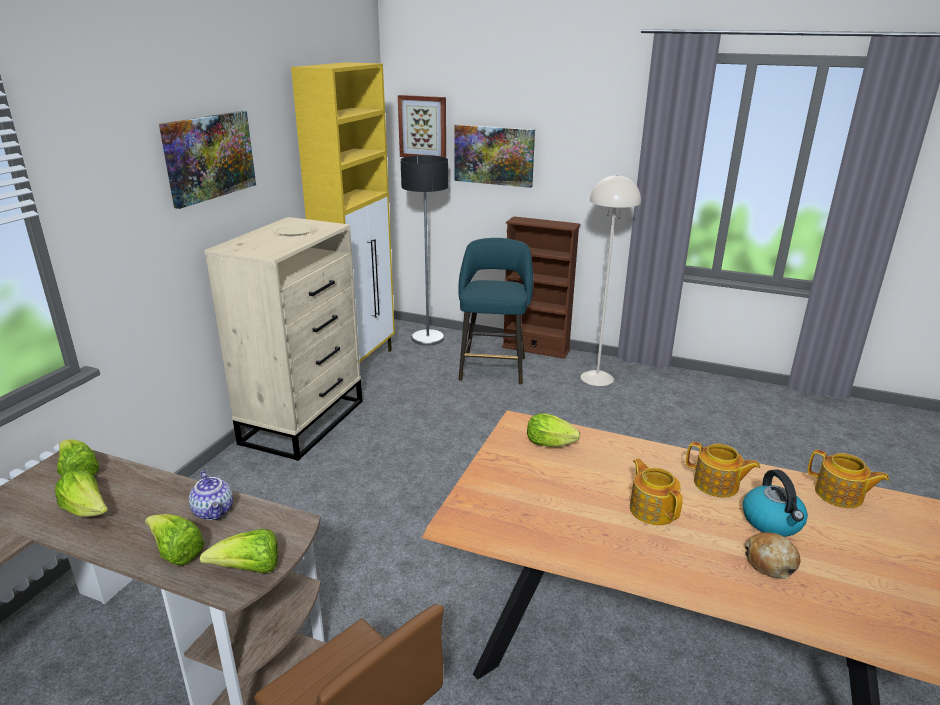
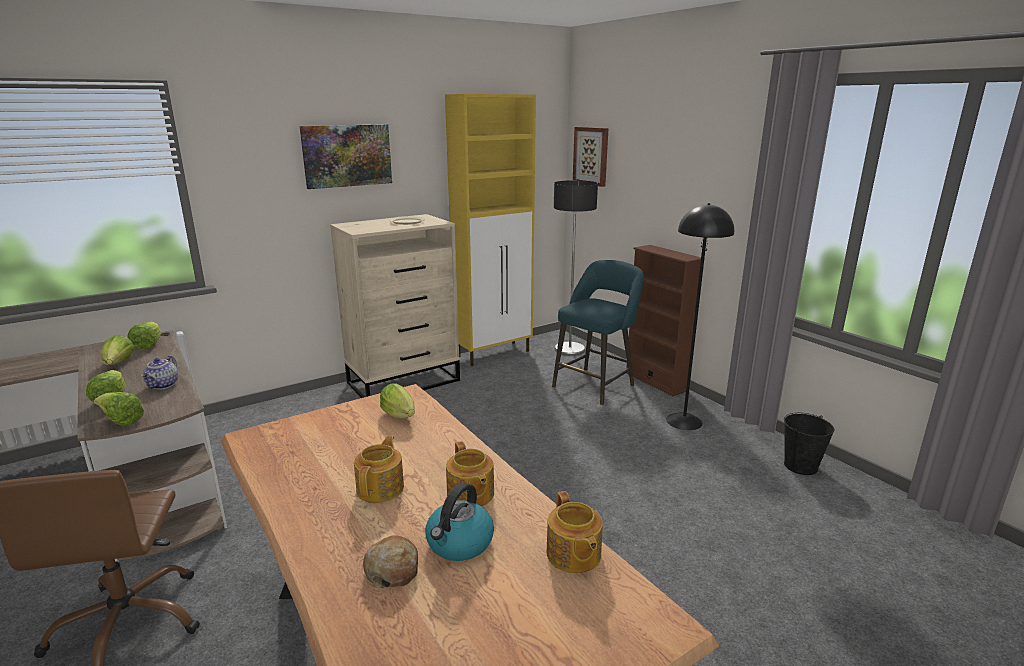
camera: 35 degrees right, 5 degrees down
picture [454,125,535,188] -> none
beige floor lamp [581,174,641,386] -> black floor lamp [666,203,734,430]
none -> black bucket [784,413,834,475]

